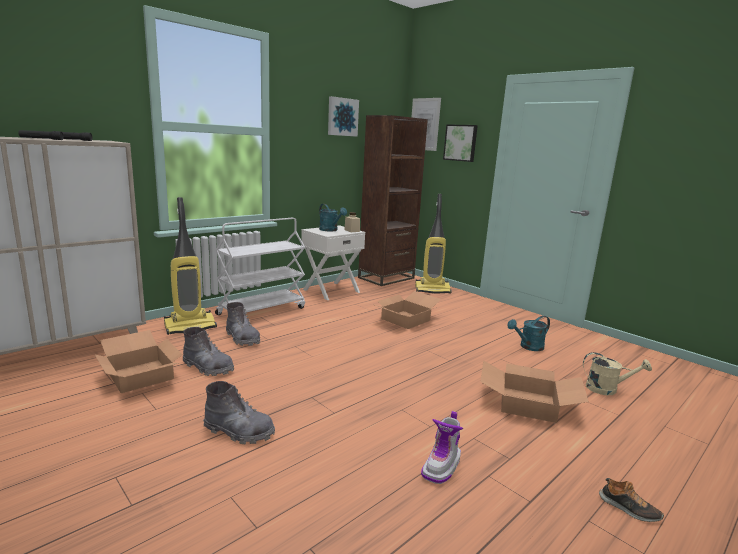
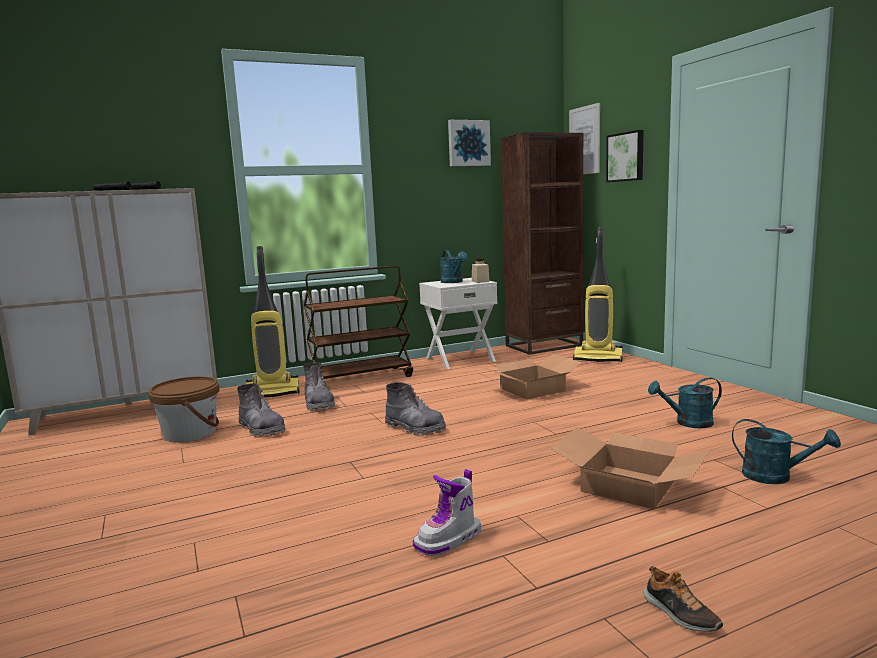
camera: 20 degrees right, 5 degrees down
cardboard box [94,330,182,393] -> brown bucket [148,376,219,442]
grey boot [203,381,275,444] -> grey boot moved to [385,382,446,436]
white cart [215,218,305,315] -> brown cart [304,266,413,379]
beige watering can [583,352,652,395] -> turquoise watering can [732,419,841,484]

